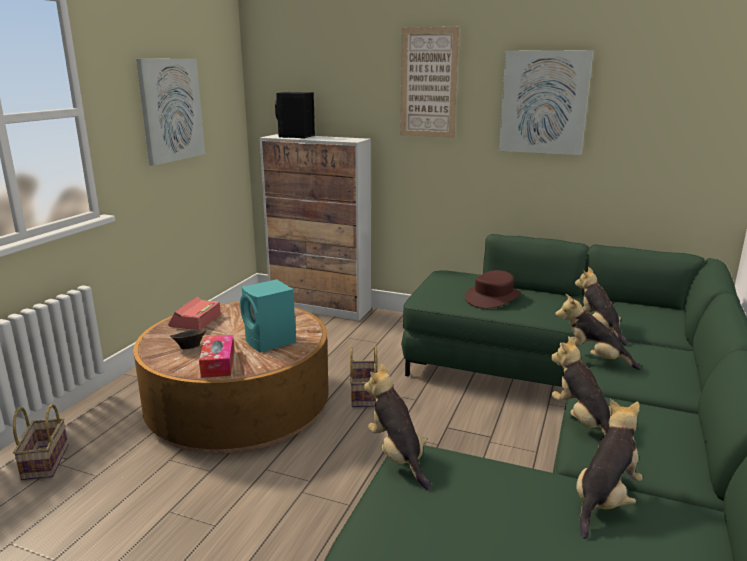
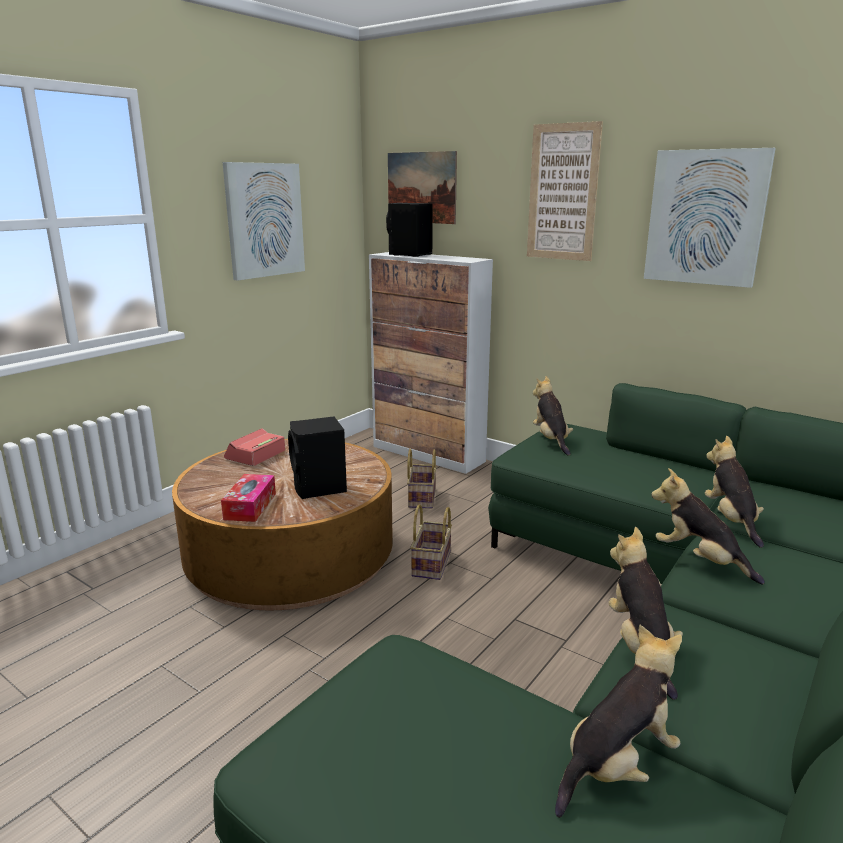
camera: 15 degrees right, 0 degrees up
basket [13,404,69,480] -> basket moved to [407,449,437,509]
brown bowl [170,330,206,349] -> none
turquoise speaker [240,279,296,352] -> black speaker [288,417,347,499]
plush toy [364,363,431,490] -> plush toy moved to [533,376,573,456]
brown hat [465,270,522,309] -> none
none -> picture [388,151,457,224]

